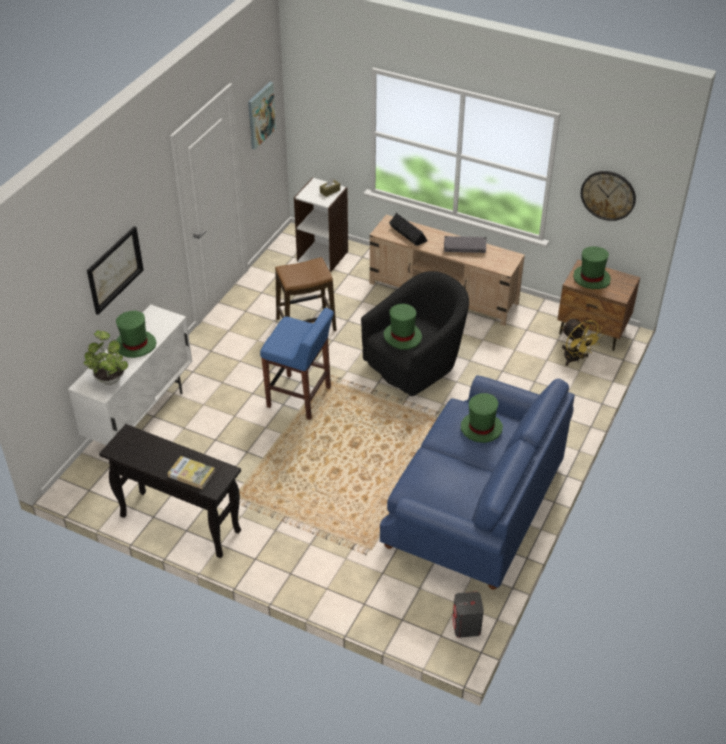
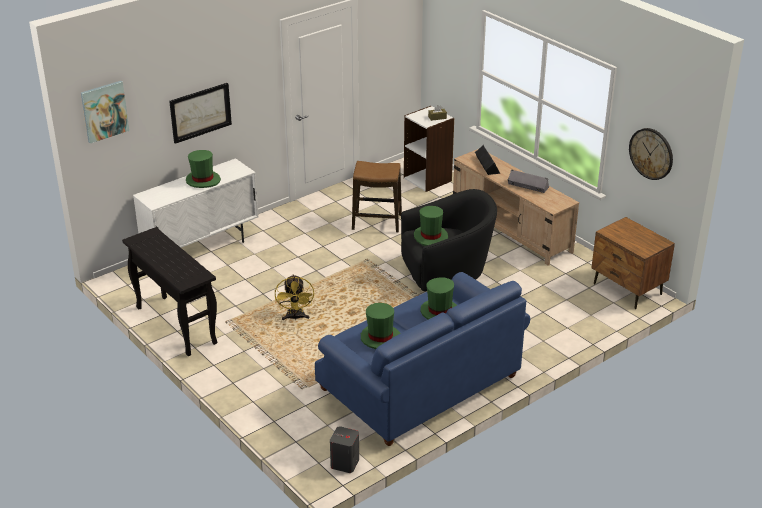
camera: 25 degrees right, 10 degrees down
potted plant [84,330,128,385] -> none
book [168,456,215,489] -> none
picture [248,82,276,149] -> picture moved to [81,81,129,143]
blue stool [260,308,334,420] -> none
yellow fan [562,318,604,366] -> yellow fan moved to [275,274,314,320]
green hat [573,246,611,289] -> green hat moved to [361,303,401,349]

